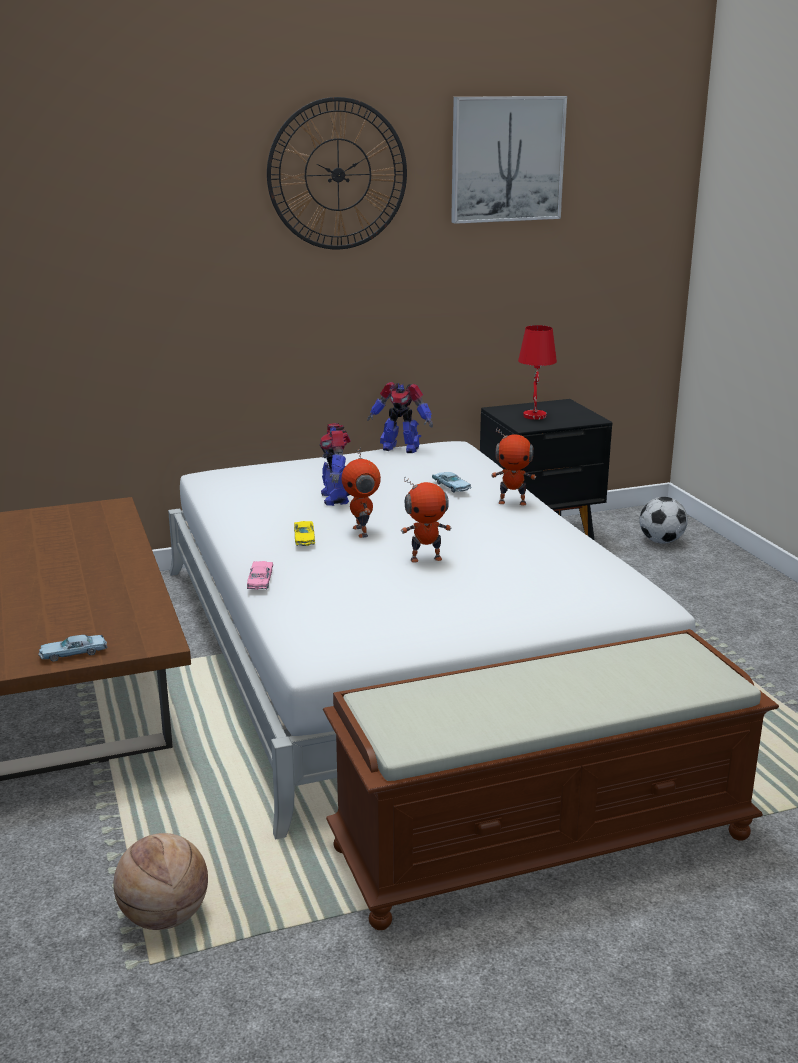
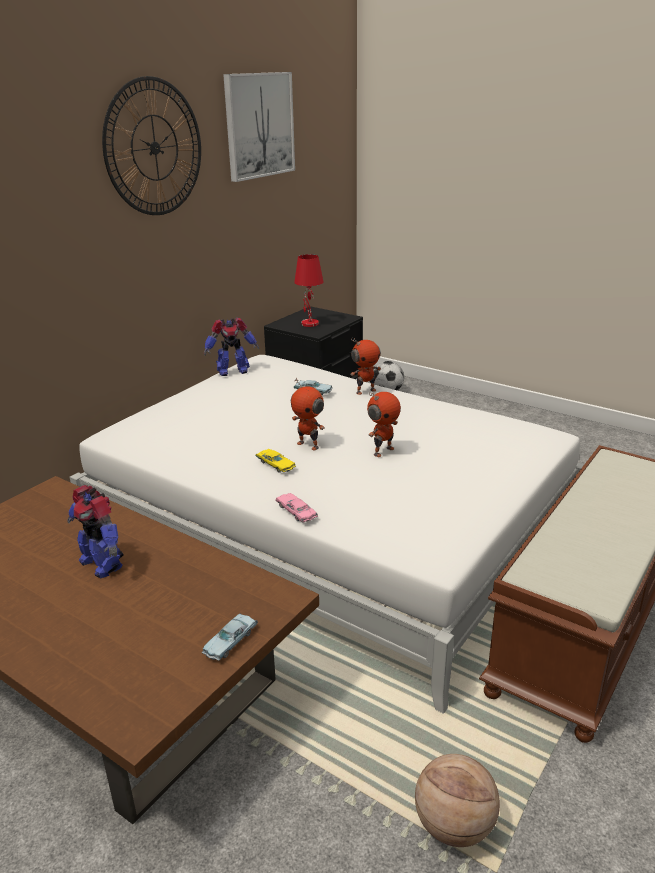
camera: 35 degrees left, 5 degrees up
toy robot [319,423,351,506] -> toy robot moved to [67,485,123,578]

